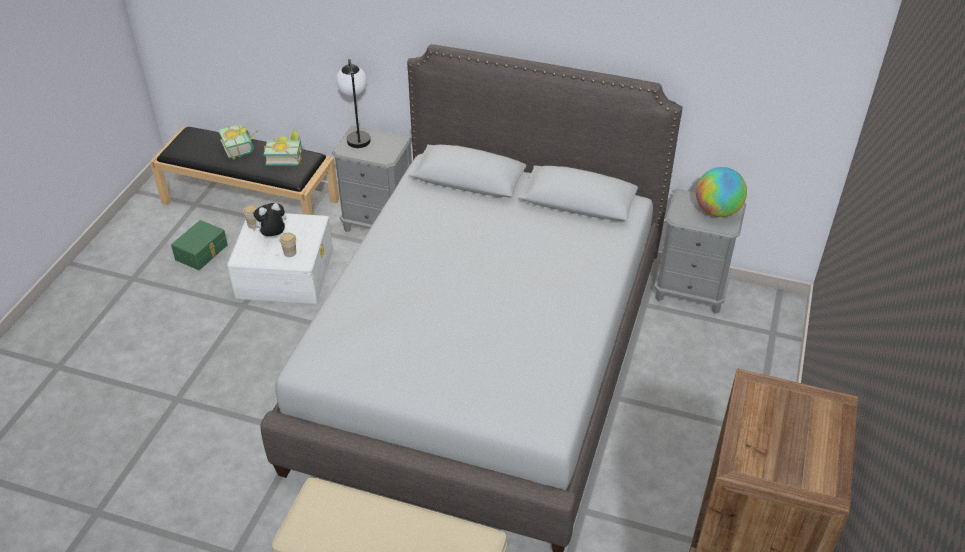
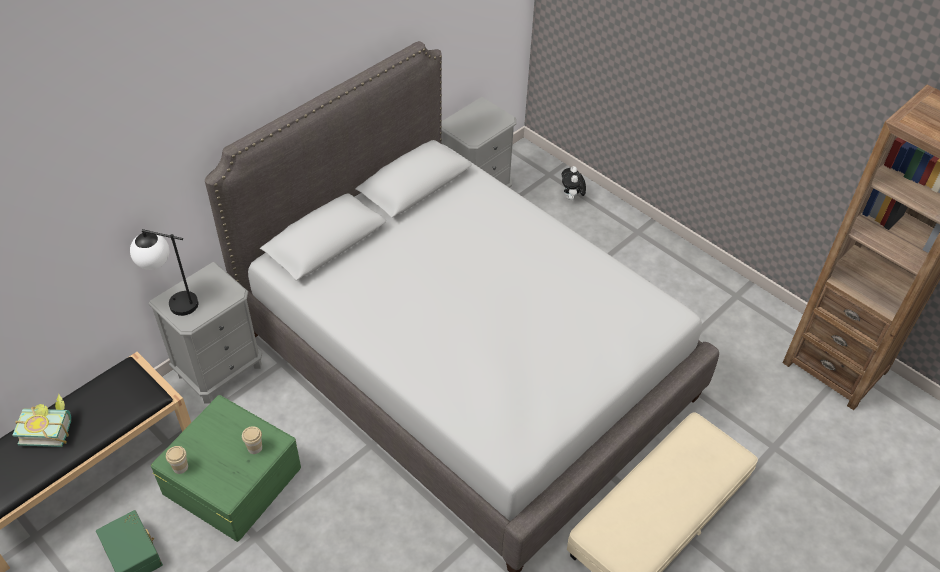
camera: 65 degrees left, 5 degrees up
white storage box [227,213,333,304] -> green storage box [151,395,301,542]
plush toy [253,203,287,236] -> plush toy moved to [562,166,586,200]
book [264,129,302,165] -> none
globe [696,167,747,217] -> none

